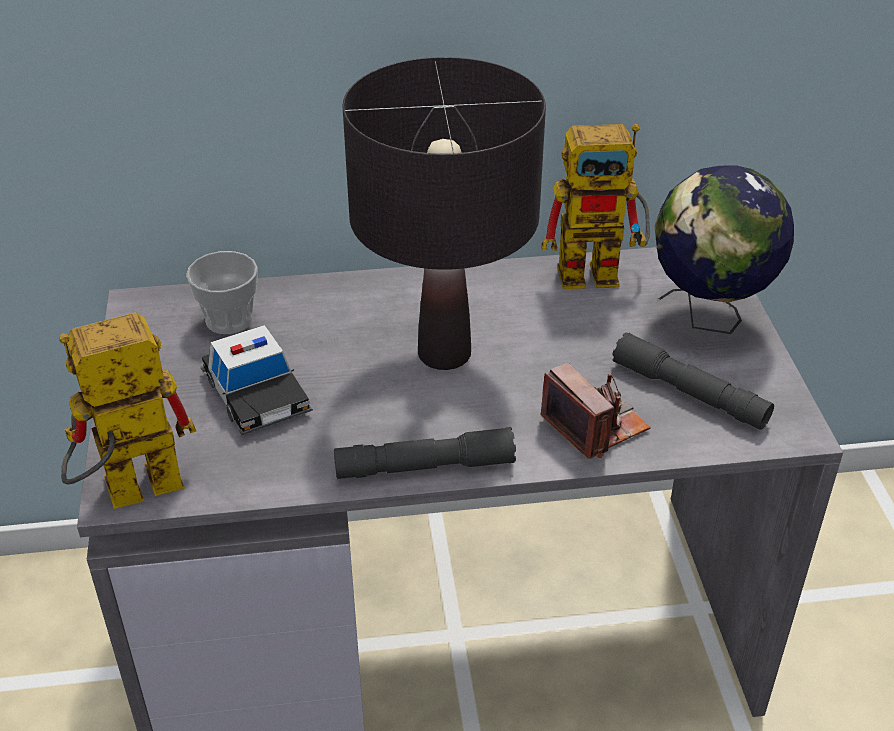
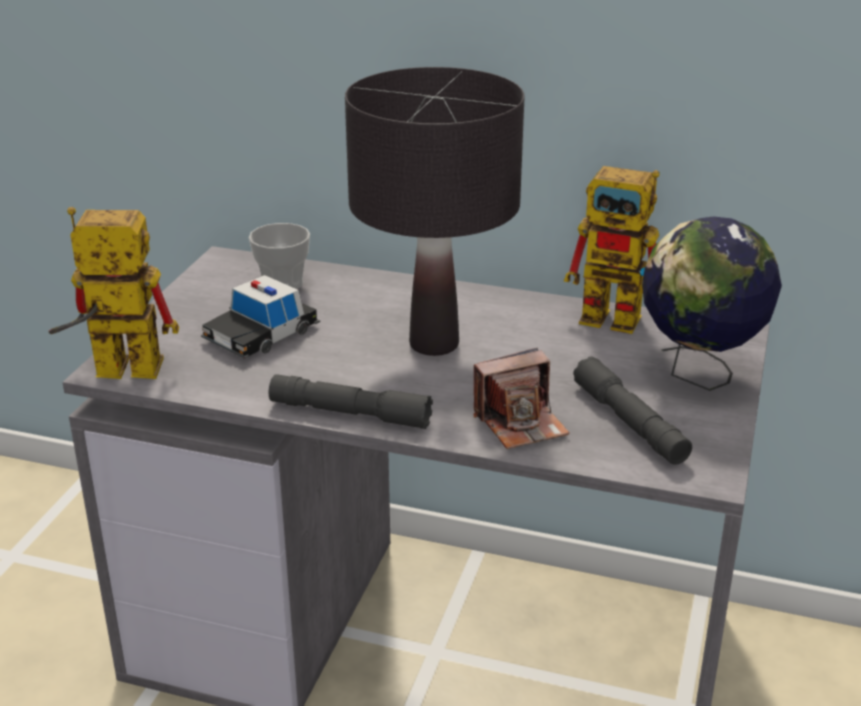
camera: 25 degrees right, 10 degrees down
toy car [201,325,313,435] -> toy car turned 45 degrees clockwise [201,275,320,359]
camera [540,363,651,458] -> camera turned 75 degrees clockwise [474,348,570,449]

